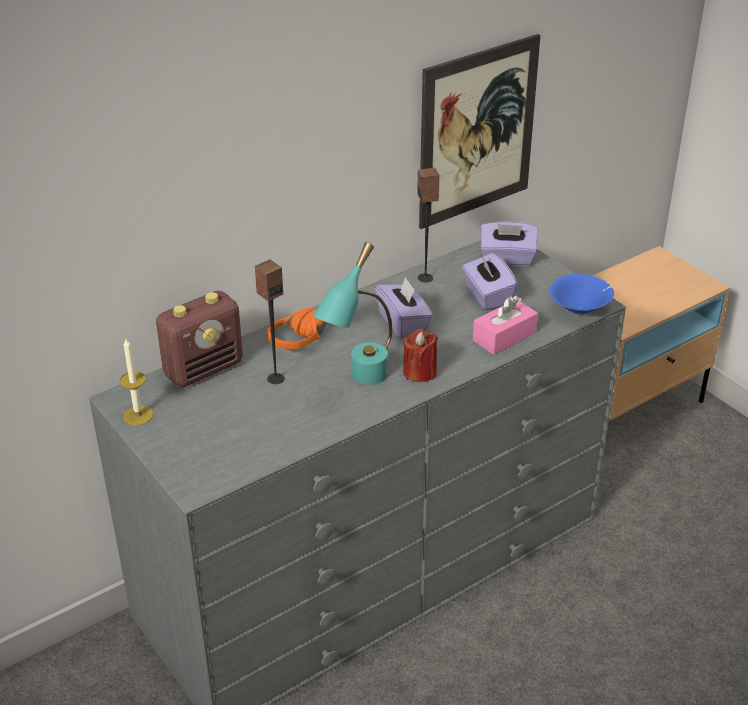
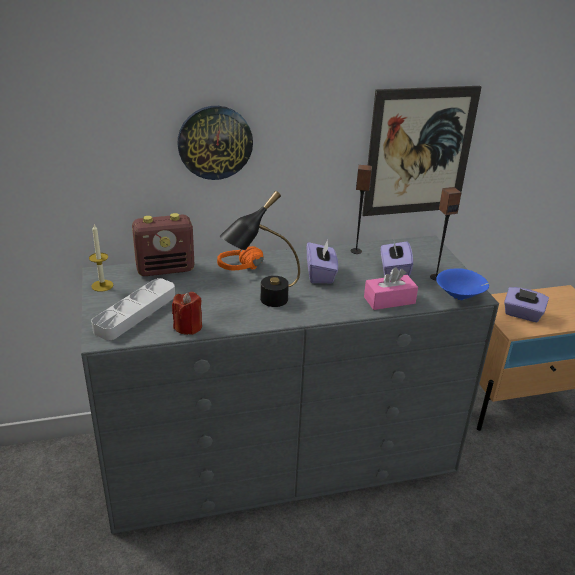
camera: 20 degrees right, 5 degrees down
speaker [255,259,285,384] -> speaker moved to [430,187,462,281]
turquoise table lamp [313,242,392,385] -> black table lamp [220,191,300,307]
red candle [403,329,438,382] -> red candle moved to [172,292,202,335]
purple tissue box [481,222,537,266] -> purple tissue box moved to [504,287,549,322]
none -> grey tray [91,278,175,340]
none -> wall clock [177,106,253,180]

